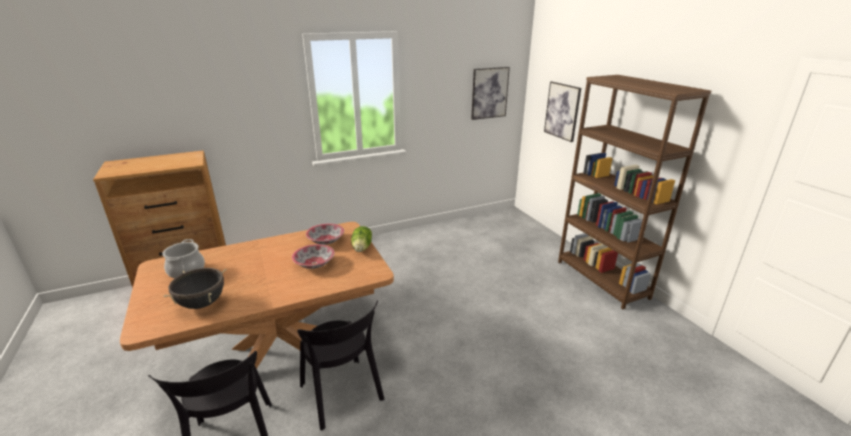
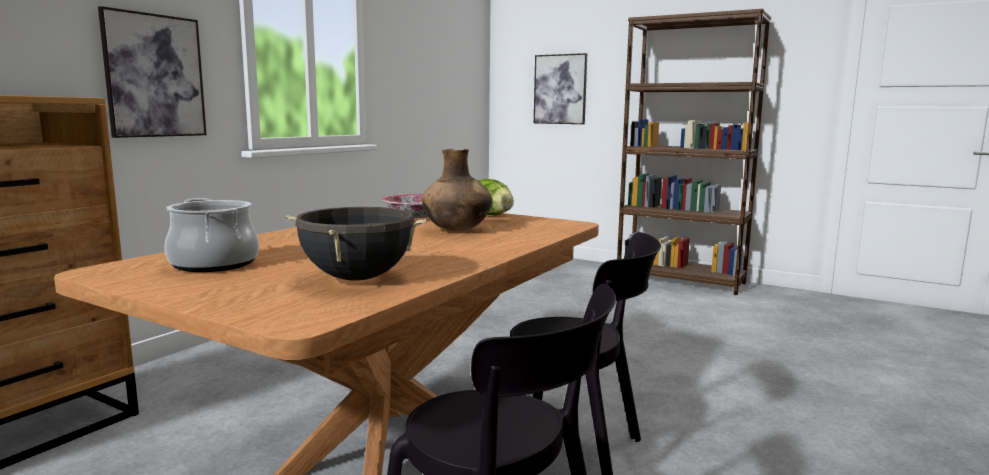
camera: 35 degrees left, 15 degrees down
bowl [292,244,335,269] -> brown vase [422,149,493,231]
picture [471,67,510,120] -> picture moved to [98,6,207,138]

